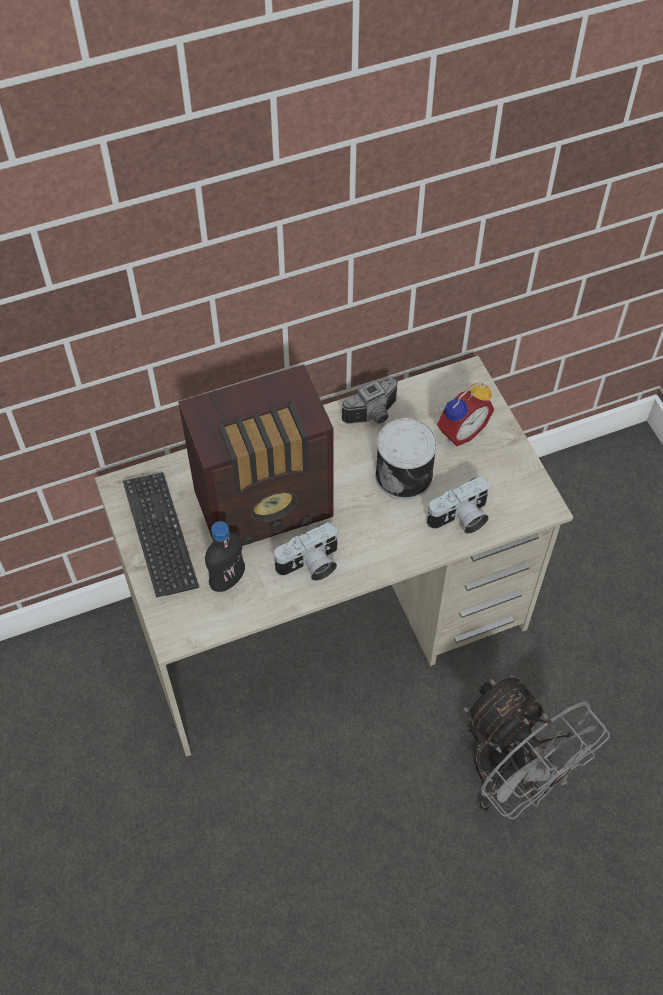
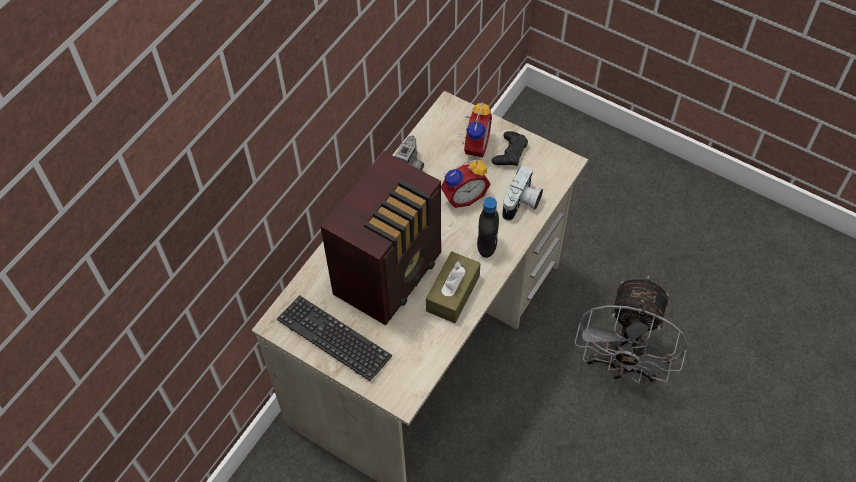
camera: 35 degrees left, 0 degrees up
black bottle [205,521,245,592] -> black bottle moved to [477,197,499,258]
camera [273,522,338,581] -> brown tissue box [426,252,480,323]
can [375,418,437,500] -> alarm clock [441,160,491,208]
grey fan [464,675,610,819] -> grey fan turned 90 degrees clockwise [574,275,688,384]
none -> black game controller [492,131,528,166]

